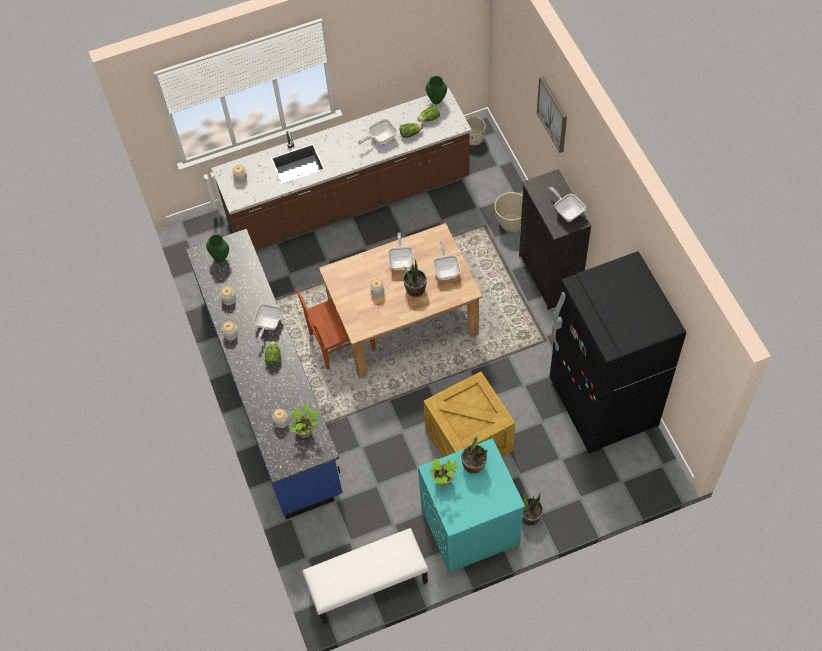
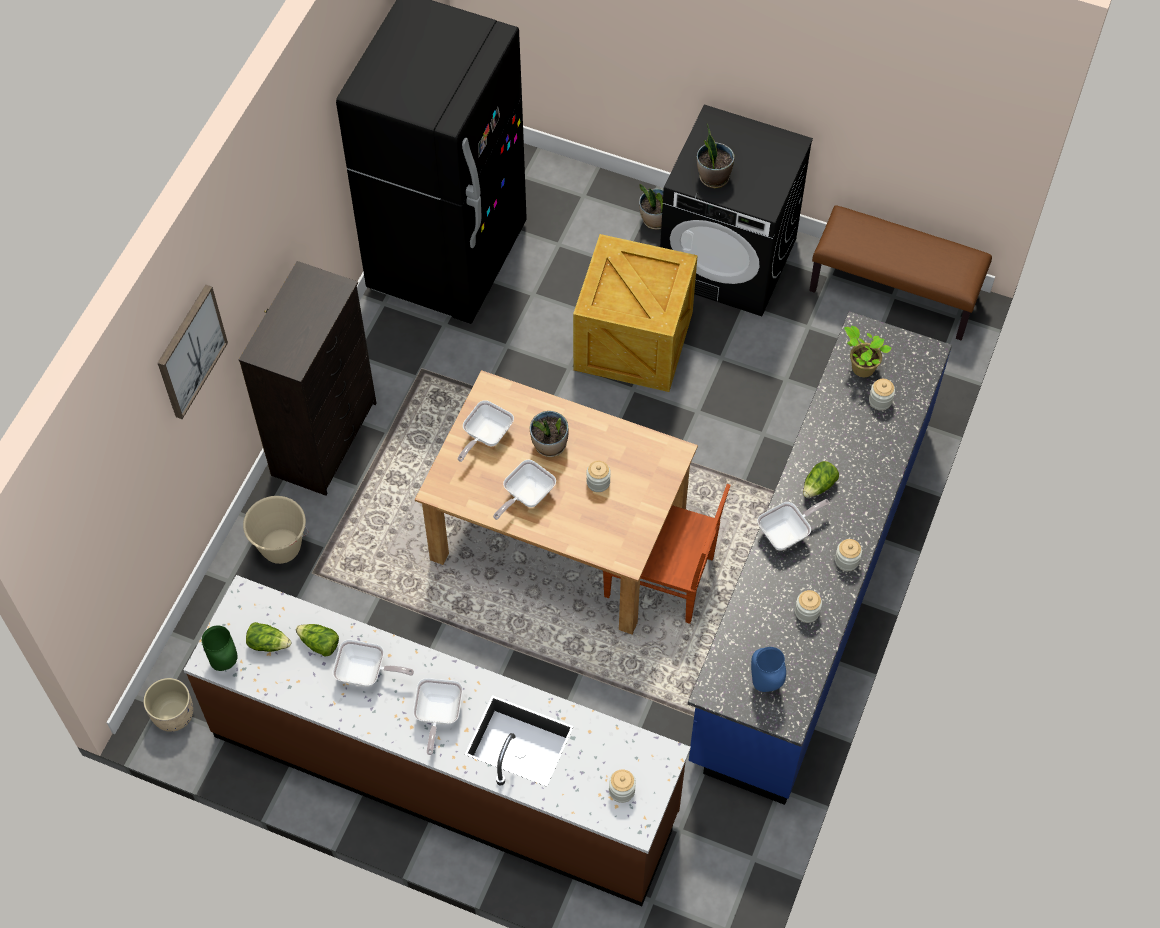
camera: 140 degrees left, 0 degrees up
green vase [206,235,229,263] -> blue vase [751,647,786,692]
white bench [302,528,429,624] -> brown bench [809,206,992,340]
turquoise washing machine [418,438,525,573] -> black washing machine [660,104,813,316]
potted plant [429,459,459,487] -> none
frying pan [549,186,586,221] -> frying pan moved to [413,678,463,755]

